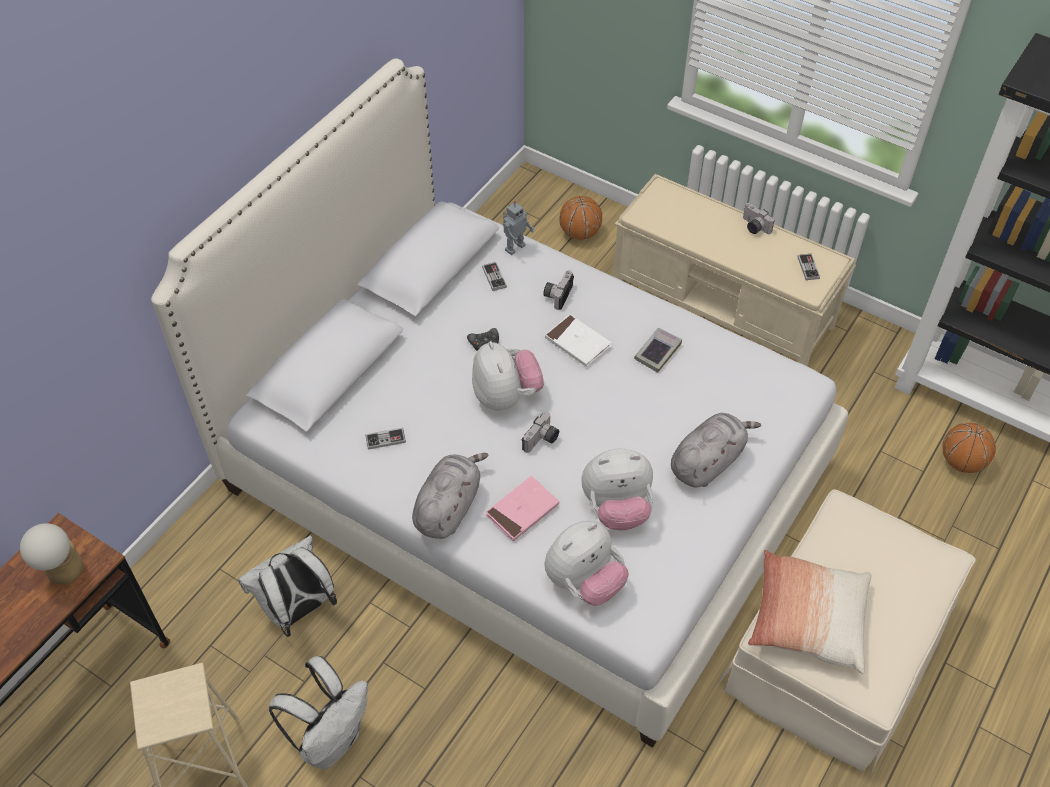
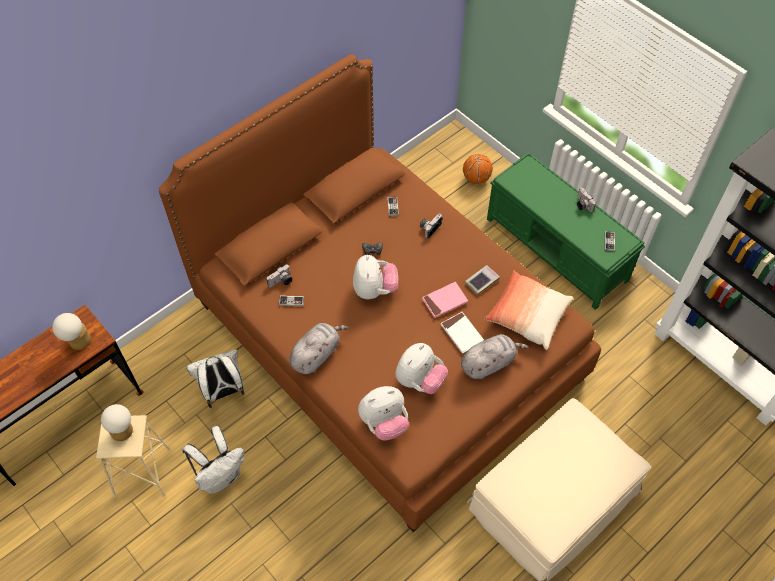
camera: 15 degrees right, 5 degrees up
white bed [151,58,848,748] -> brown bed [159,54,601,532]
pink book [486,476,559,541] -> pink book moved to [422,282,468,318]
toy robot [503,201,534,255] -> none
camera [522,412,559,453] -> camera moved to [266,265,292,287]
white book [545,314,611,367] -> white book moved to [441,312,484,354]
plush toy [581,449,653,530] -> plush toy turned 60 degrees counterclockwise [395,343,448,394]
beige bench [613,174,856,366] -> green bench [487,152,645,310]
pillow [748,550,871,674] -> pillow moved to [484,270,573,350]
basketball [942,423,996,473] -> none
none -> table lamp [101,404,133,441]

